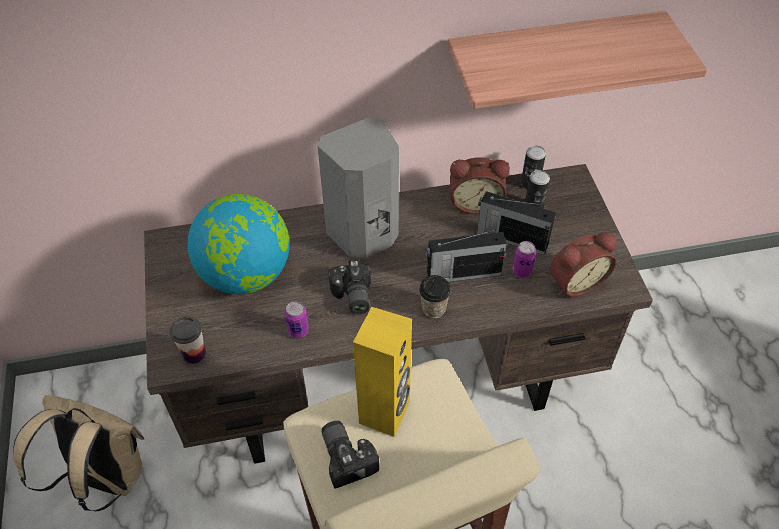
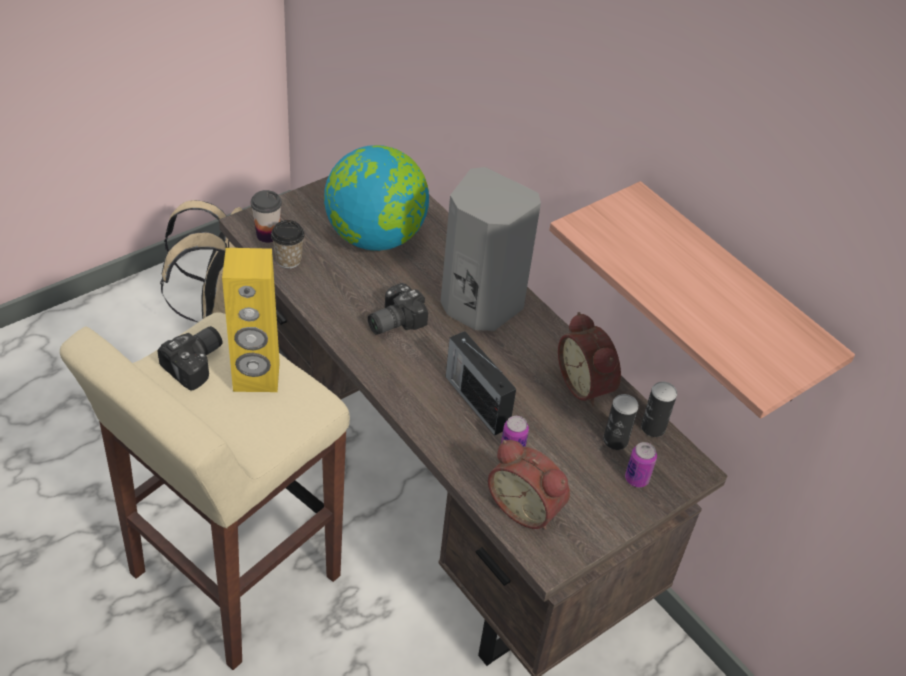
camera: 60 degrees right, 5 degrees down
can [285,301,309,339] -> can moved to [625,442,657,488]
cup [419,275,451,318] -> cup moved to [271,220,305,269]
radio [477,191,556,255] -> none

